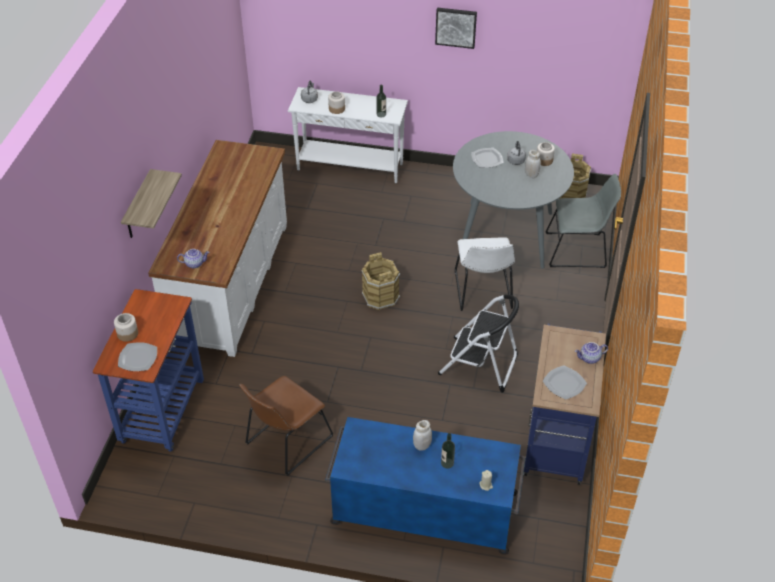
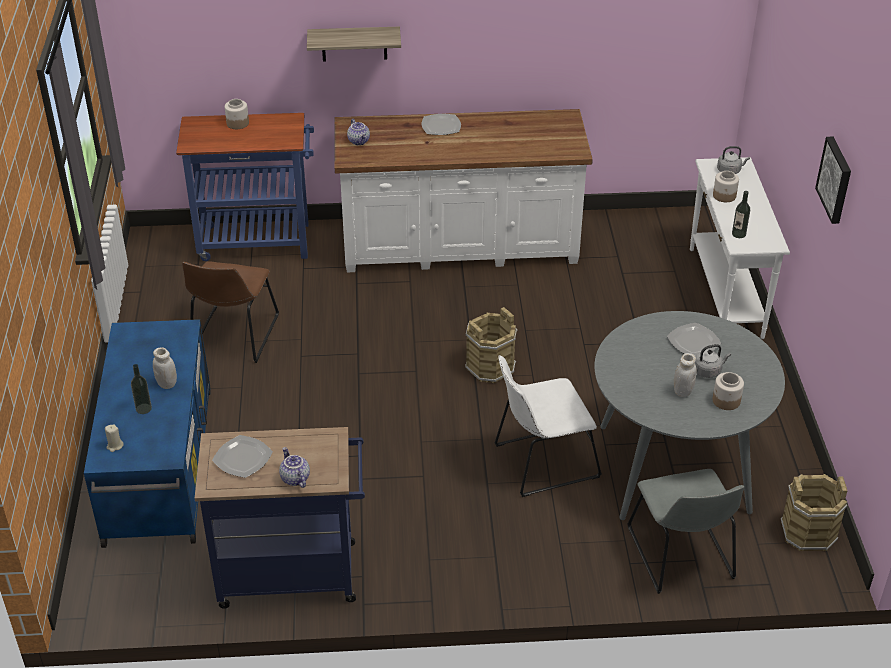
camera: 75 degrees right, 5 degrees down
plate [118,342,157,371] -> plate moved to [421,114,461,135]
brown chair [239,376,333,476] -> brown chair turned 105 degrees counterclockwise [182,261,279,363]
step ladder [438,295,519,393] -> none

